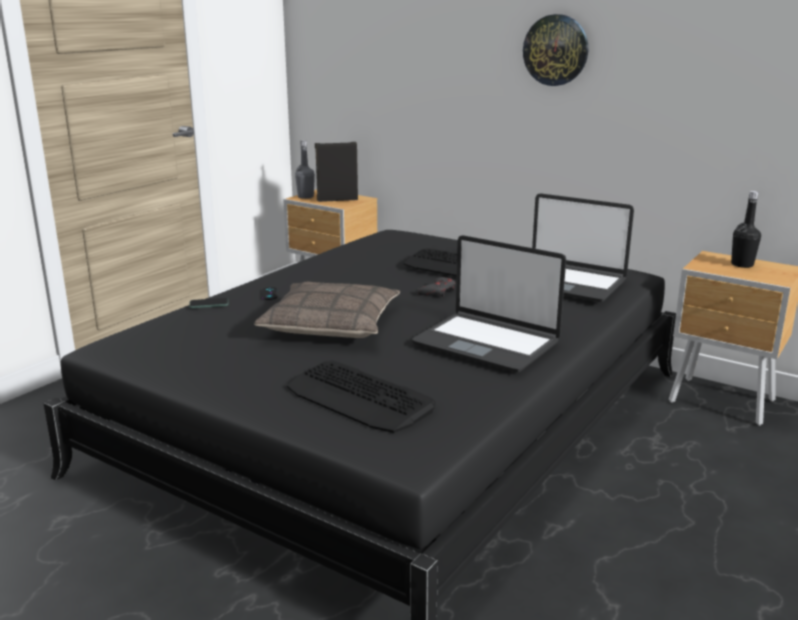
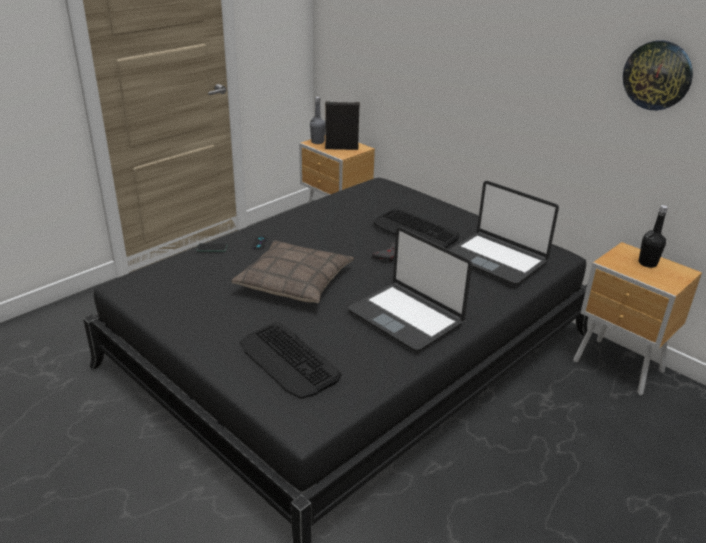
camera: 10 degrees right, 10 degrees up
wall clock [523,14,588,86] -> wall clock moved to [623,40,693,110]

